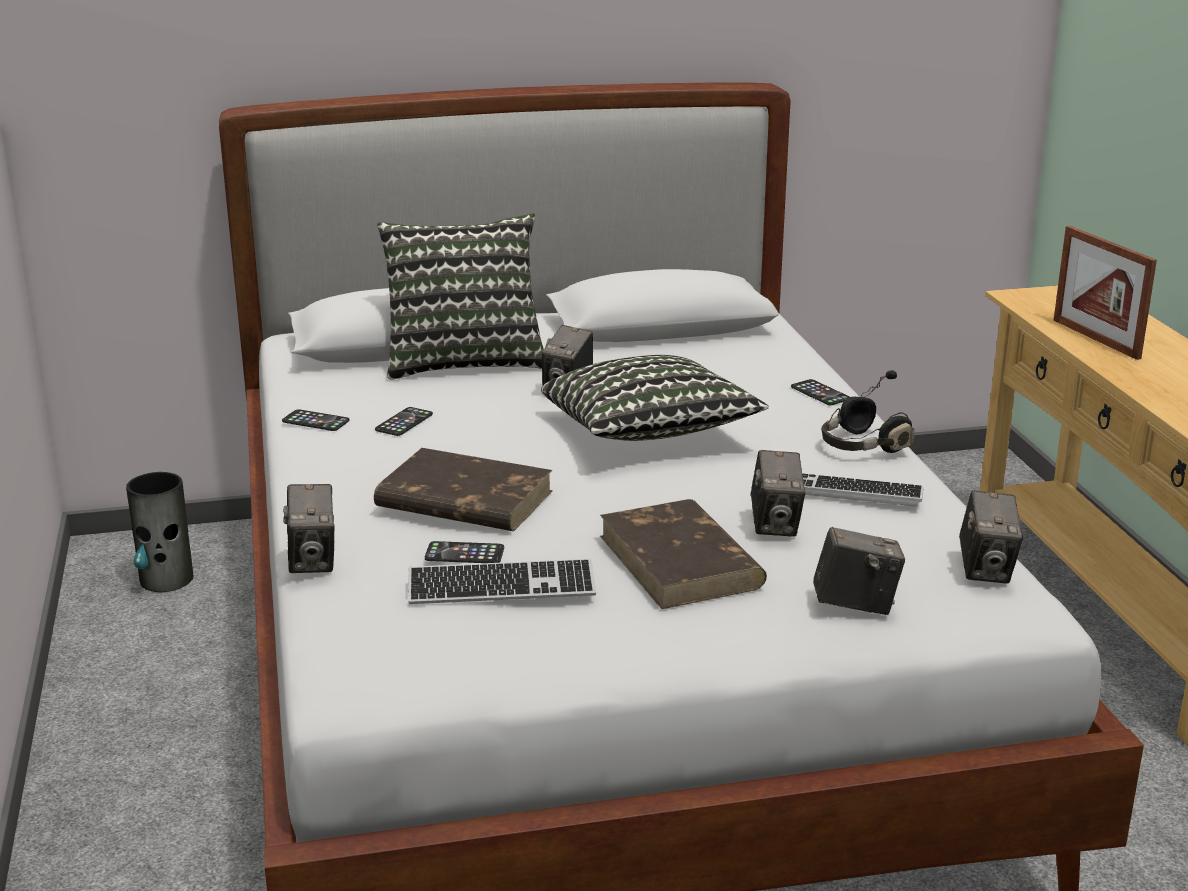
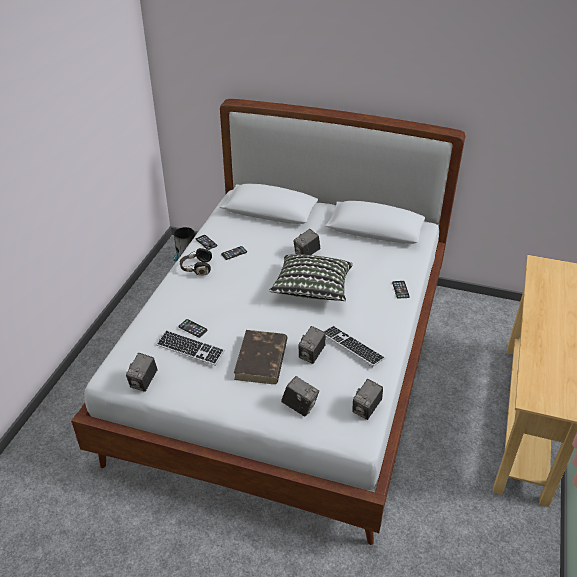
camera: 30 degrees right, 15 degrees up
camera [283,484,334,573] -> camera moved to [126,353,157,392]
brown book [374,448,553,531] -> none
pillow [377,213,544,380] -> none
black headphones [821,370,914,453] -> black headphones moved to [179,244,213,275]
picture frame [1054,226,1157,360] -> none

